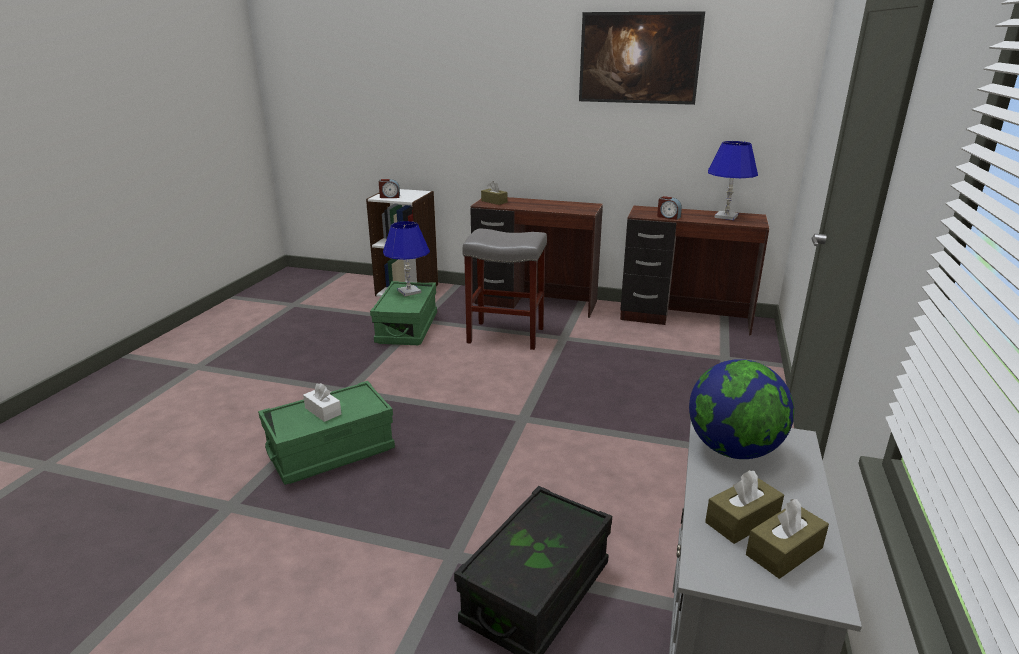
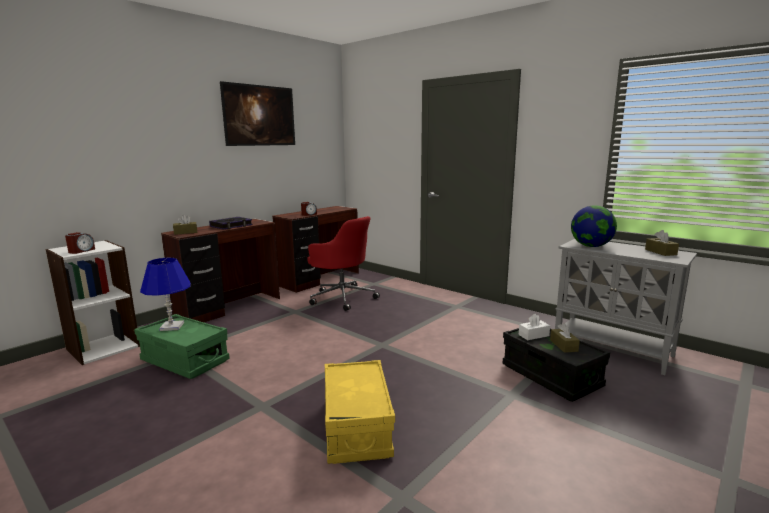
camera: 65 degrees left, 10 degrees down
green storage box [258,381,395,485] -> yellow storage box [325,360,395,464]
white tissue box [303,383,341,422] -> white tissue box moved to [519,314,550,340]
grey stool [462,229,547,350] -> none
brown tissue box [705,470,784,544] -> brown tissue box moved to [550,323,580,353]
blue table lamp [708,141,758,220] -> none
none -> book [209,217,253,230]
none -> red office chair [307,216,380,311]

